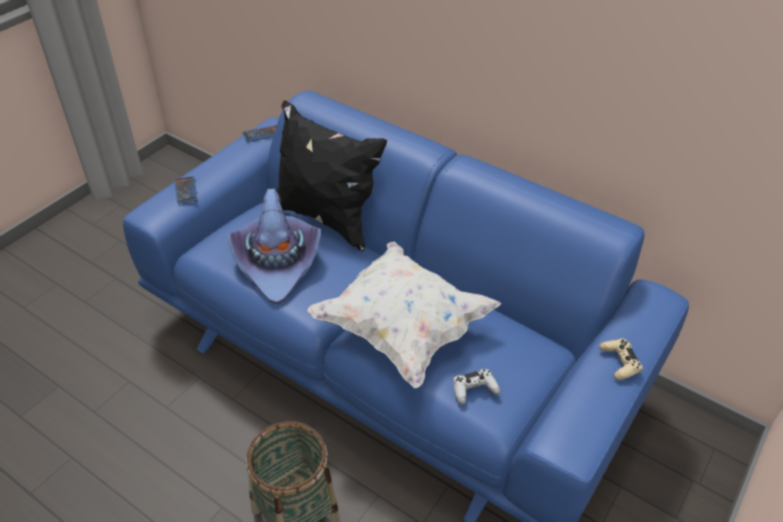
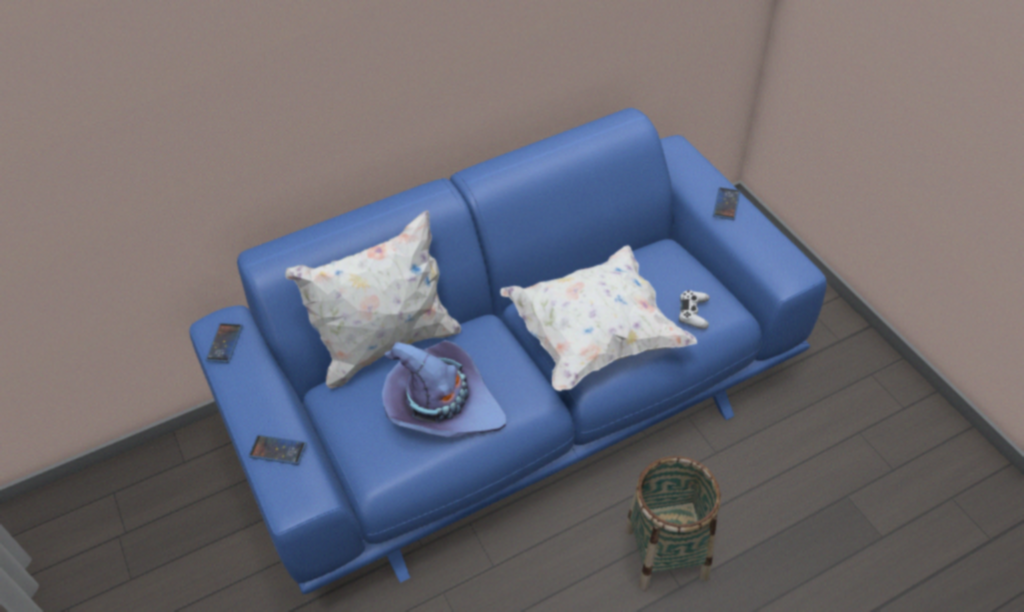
camera: 60 degrees left, 5 degrees up
black pillow [276,100,387,252] -> white pillow [285,210,461,389]
beige game controller [599,338,643,380] -> phone [713,187,740,220]

